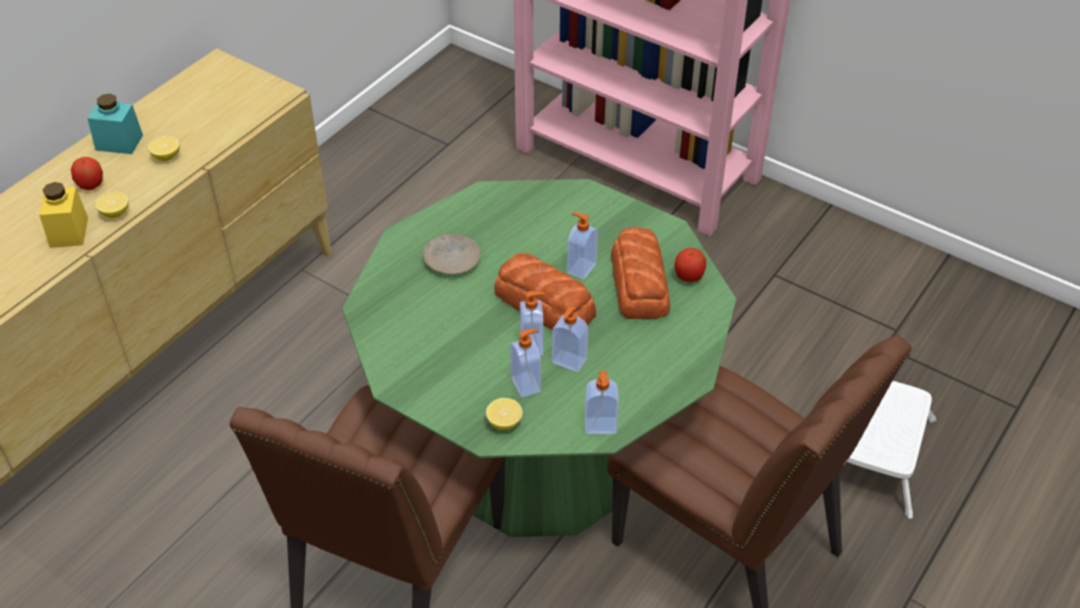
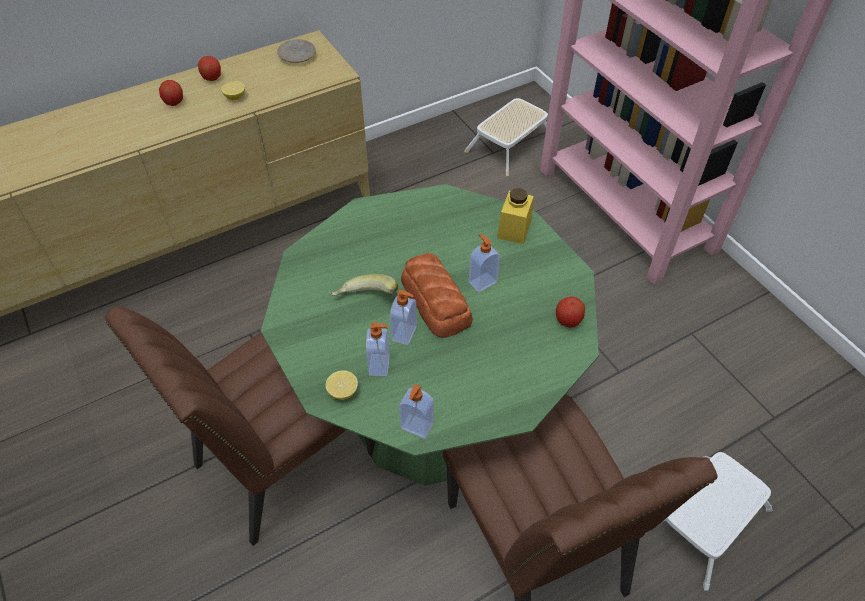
camera: 25 degrees right, 5 degrees up
yellow jar [39,182,88,248] -> yellow jar moved to [497,188,534,244]
turquoise jar [87,94,143,154] -> apple [198,56,221,81]
lemon [96,191,129,218] -> none
beige plate [423,234,481,274] -> beige plate moved to [277,39,316,63]
soap dispenser [552,306,588,372] -> none
bread [611,227,670,319] -> none
none -> banana [332,274,398,296]
none -> beige step ladder [465,98,548,176]

